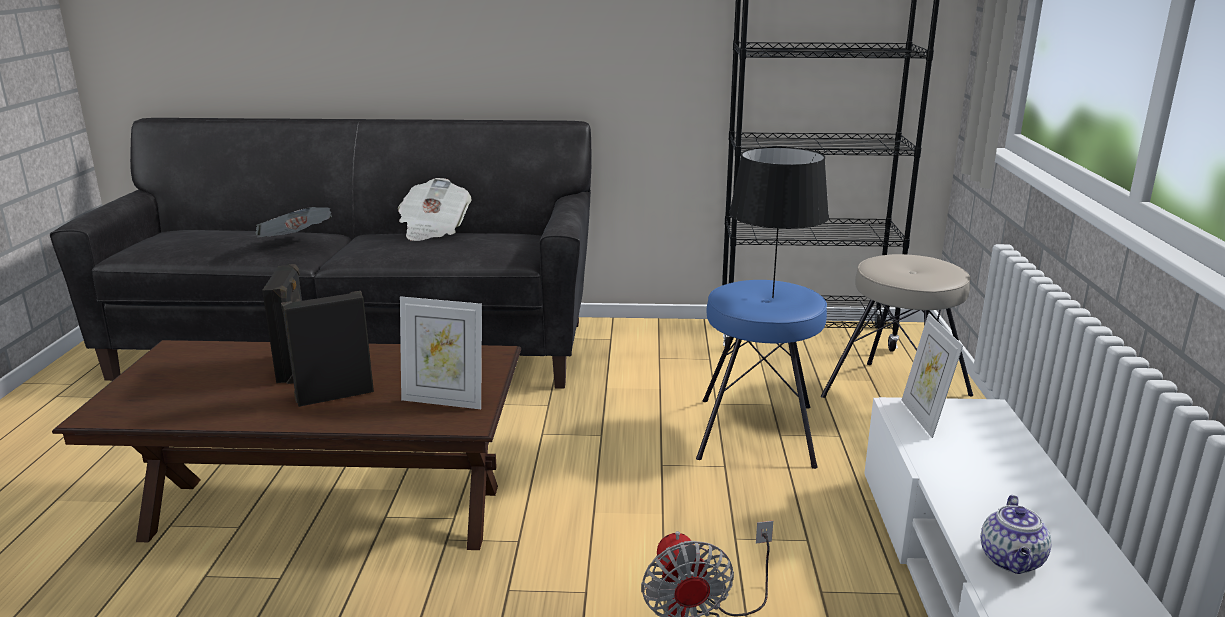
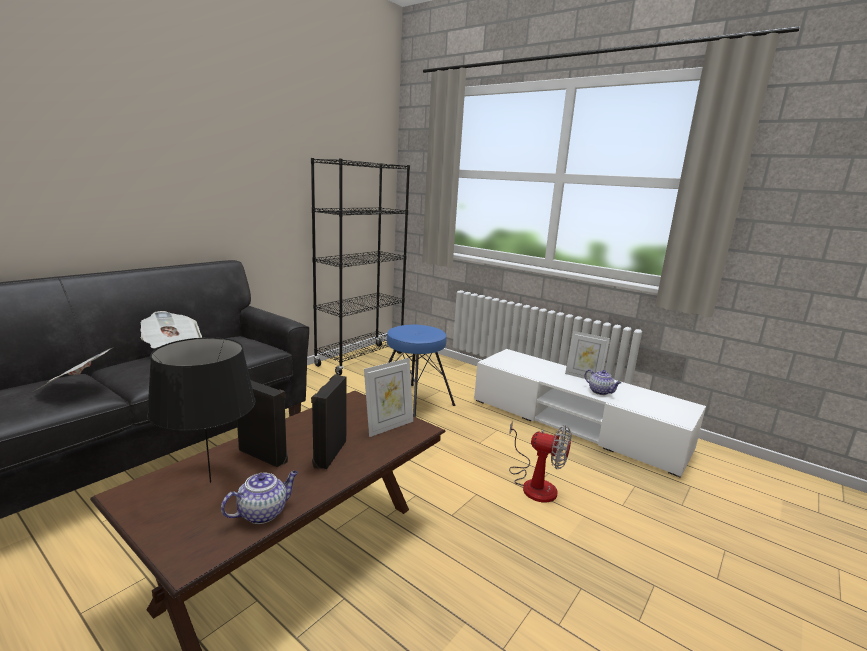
camera: 55 degrees left, 5 degrees down
black table lamp [729,147,829,298] -> black table lamp moved to [147,337,256,483]
beige stool [821,254,973,398] -> none
picture frame [902,313,963,438] -> picture frame moved to [565,331,610,380]
none -> teapot [221,471,298,524]

